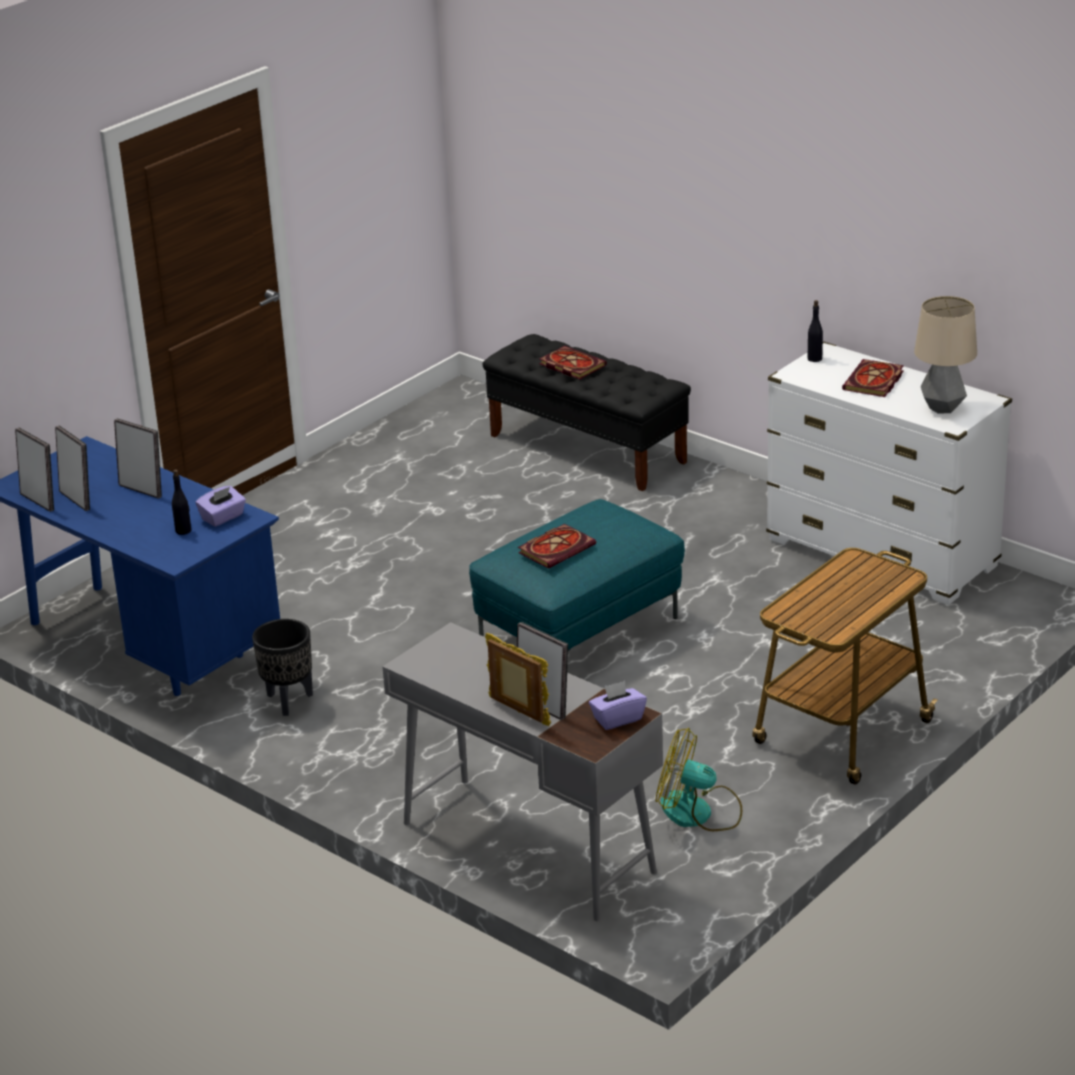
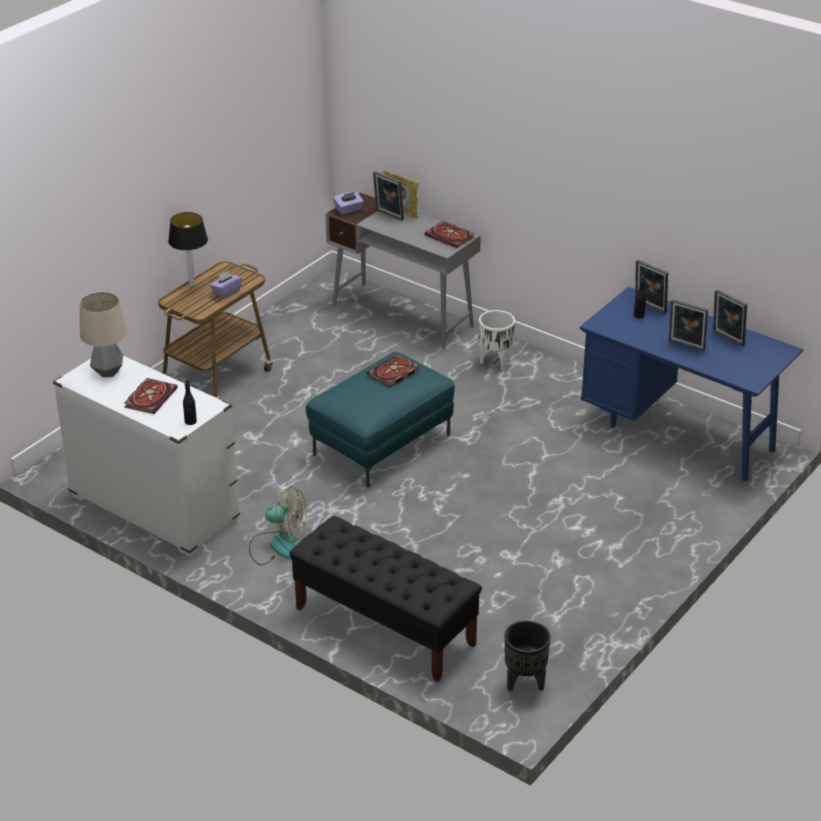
camera: 175 degrees right, 5 degrees up
picture frame [15,428,54,512] -> picture frame moved to [635,260,668,314]
purple tissue box [195,486,246,527] -> purple tissue box moved to [210,270,242,299]
black planter [252,619,313,716] -> black planter moved to [504,620,551,692]
book [539,346,607,379] -> book moved to [425,221,474,248]
fan [656,728,742,831] -> fan moved to [249,486,306,565]
none -> table lamp [168,212,208,287]
none -> white planter [479,310,515,370]

